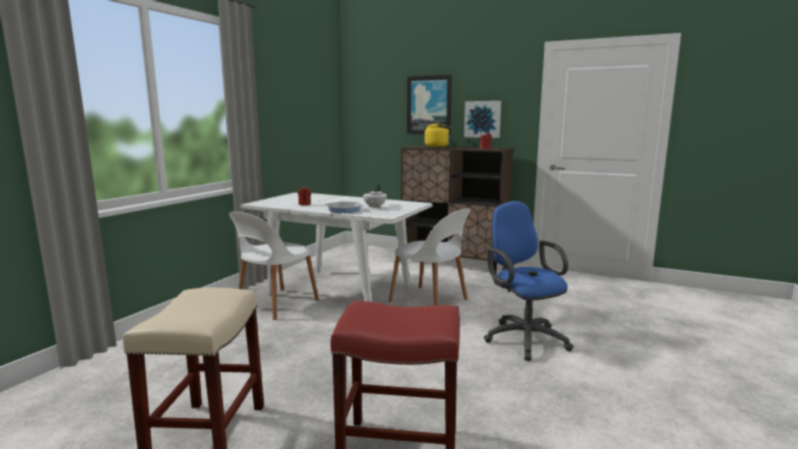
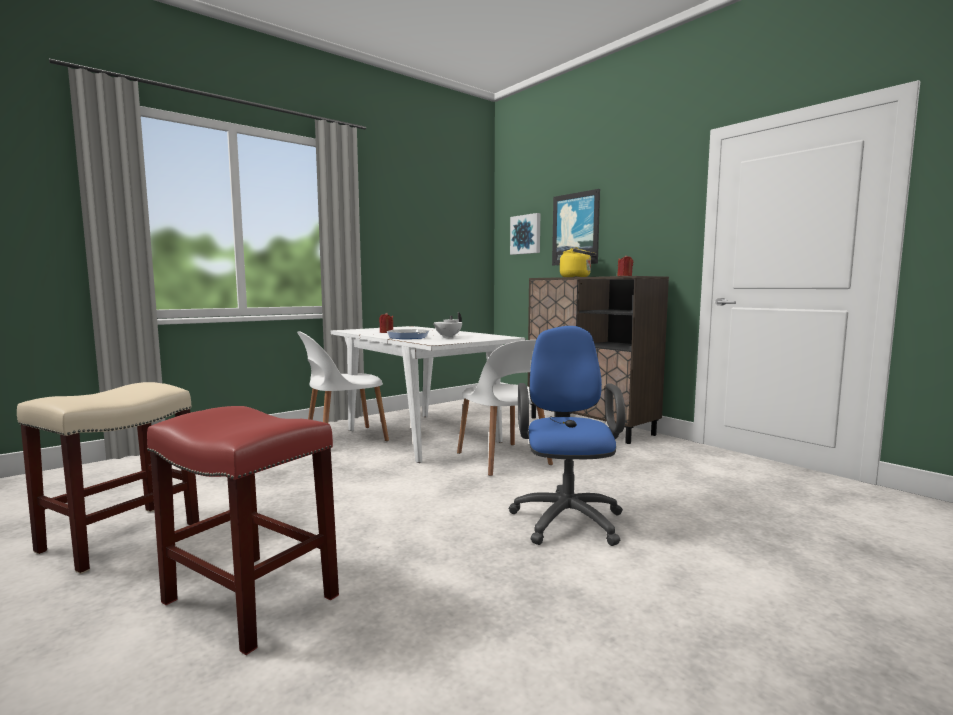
camera: 25 degrees right, 5 degrees down
picture [464,101,501,138] -> picture moved to [510,213,540,255]

